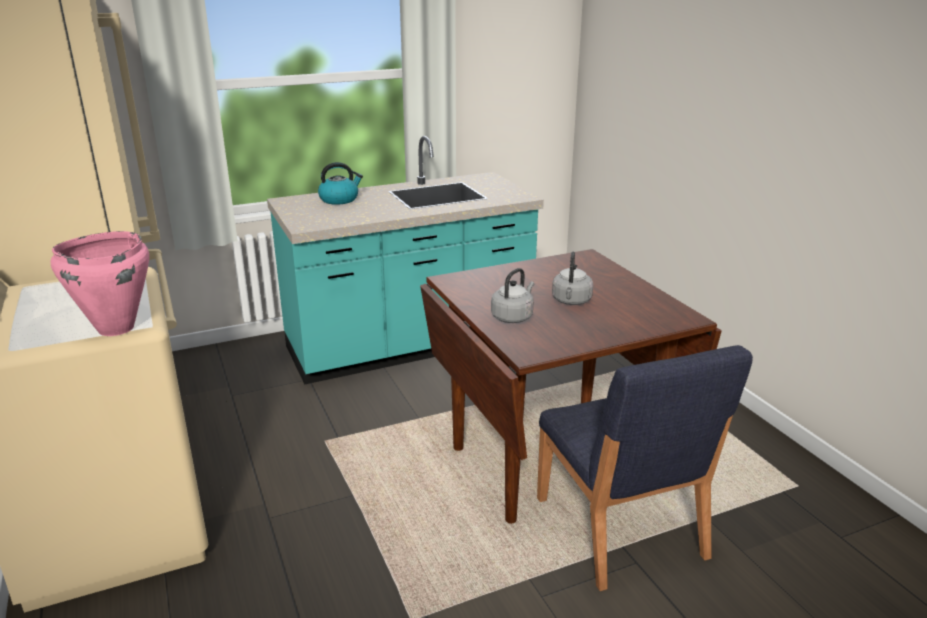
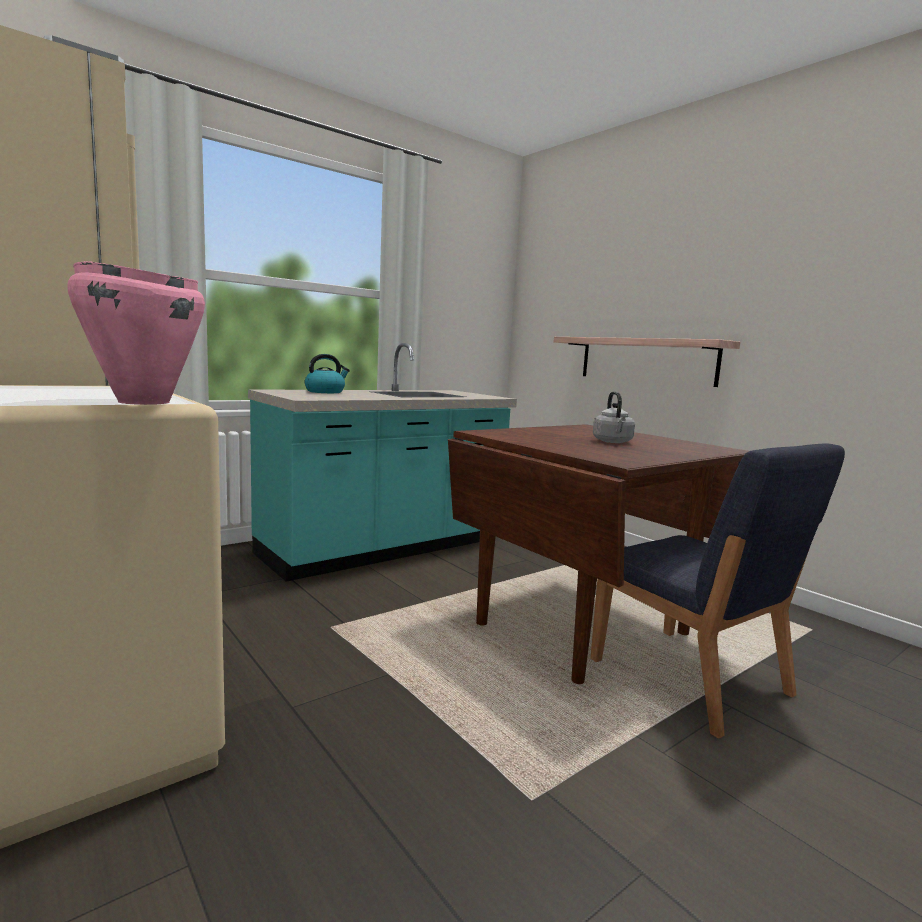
camera: 15 degrees left, 15 degrees down
grey kettle [491,268,534,323] -> none
none -> shelf [554,337,740,387]

